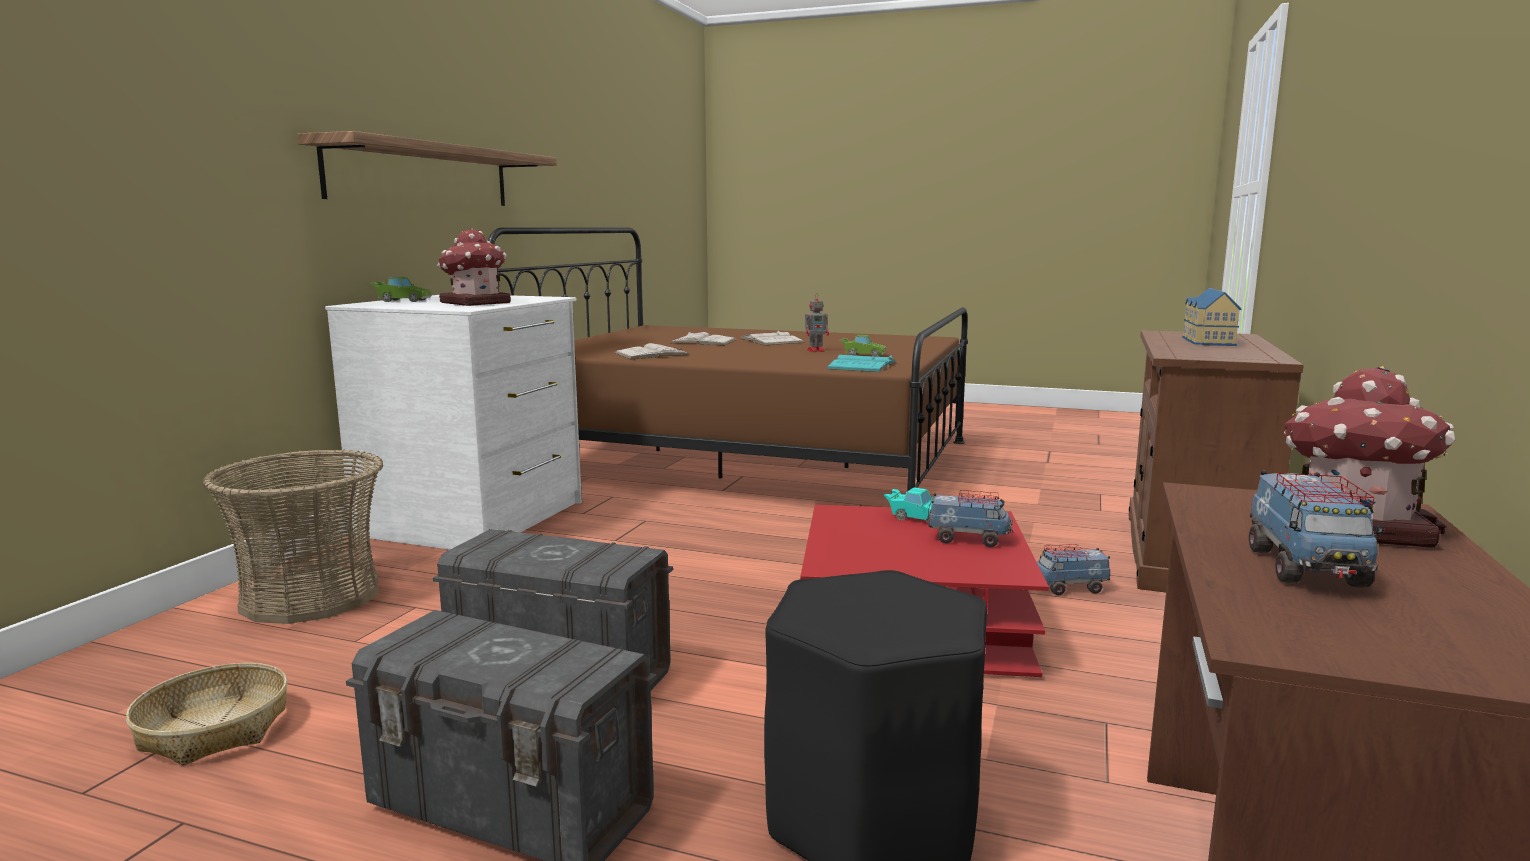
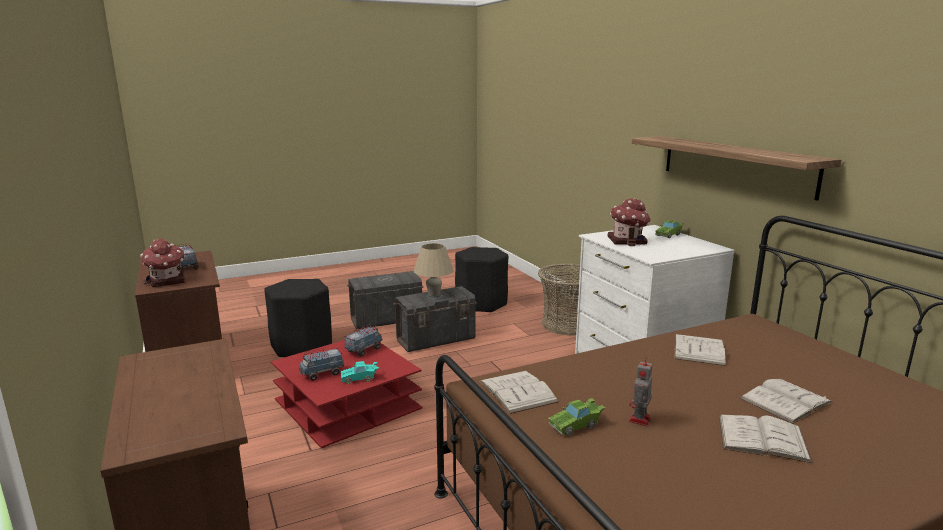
camera: 135 degrees right, 5 degrees up
basket [126,663,288,766] -> black stool [455,247,508,313]
turquoise book [827,355,896,372] -> white book [480,371,559,414]
toy truck [1037,544,1110,595] -> toy truck moved to [344,324,382,357]
toy house [1182,288,1242,346] -> none
none -> beige table lamp [414,243,454,297]

